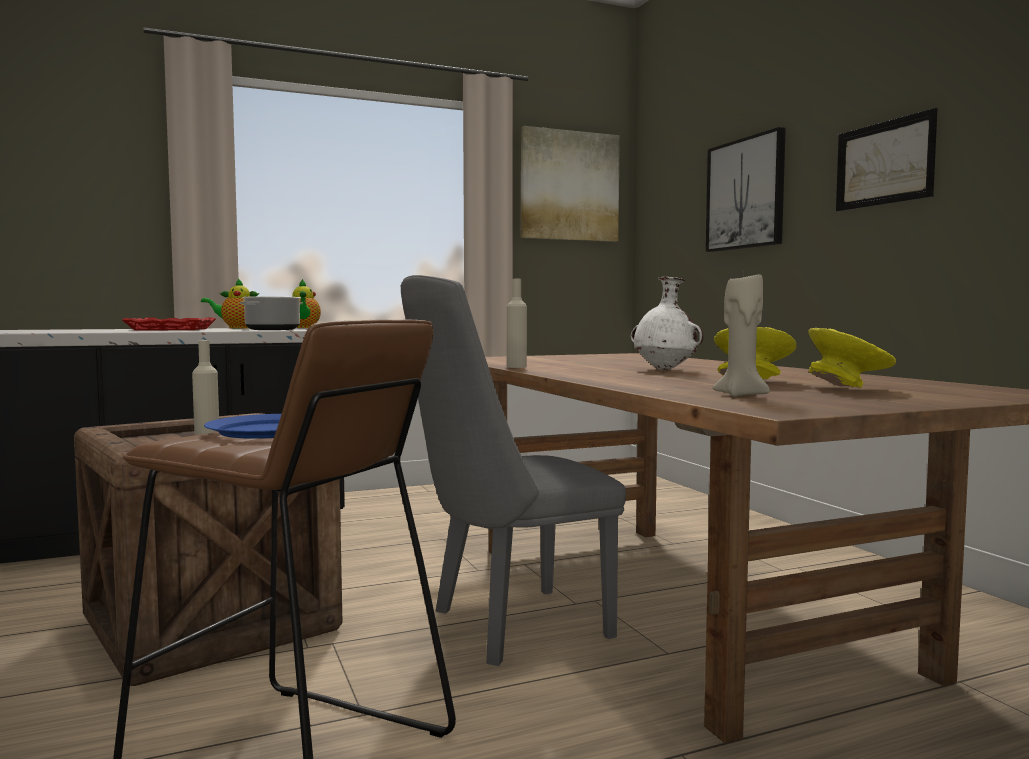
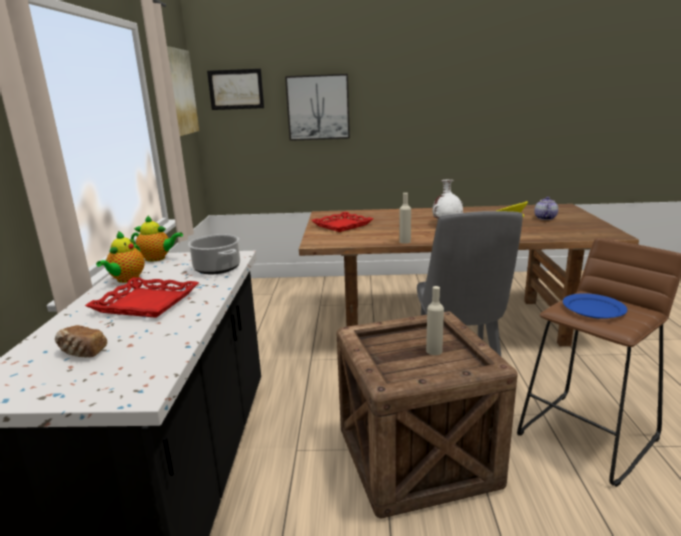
camera: 65 degrees left, 15 degrees up
beige candle [713,274,770,397] -> none
yellow bowl [808,328,896,388] -> teapot [534,197,558,220]
picture [836,108,938,211] -> picture moved to [207,69,264,110]
none -> bread [55,325,107,358]
none -> red tray [311,212,373,232]

